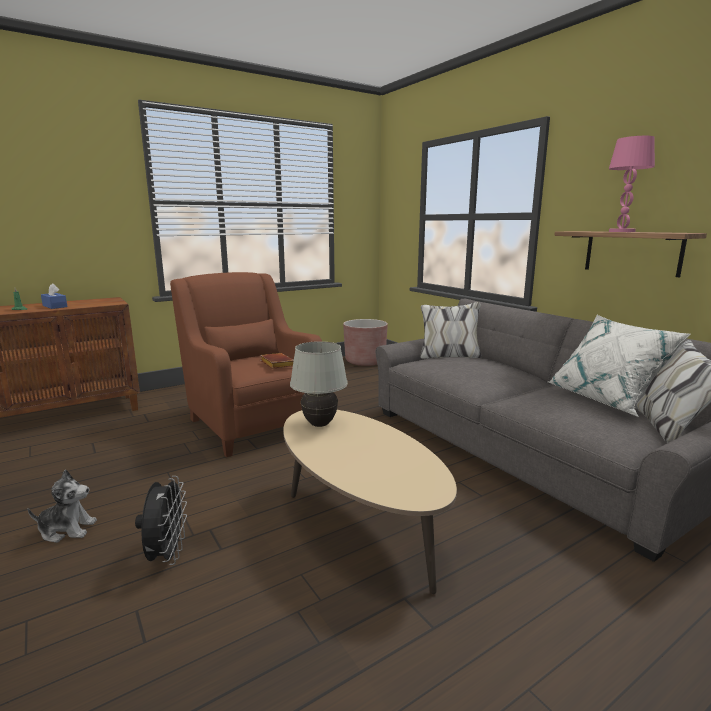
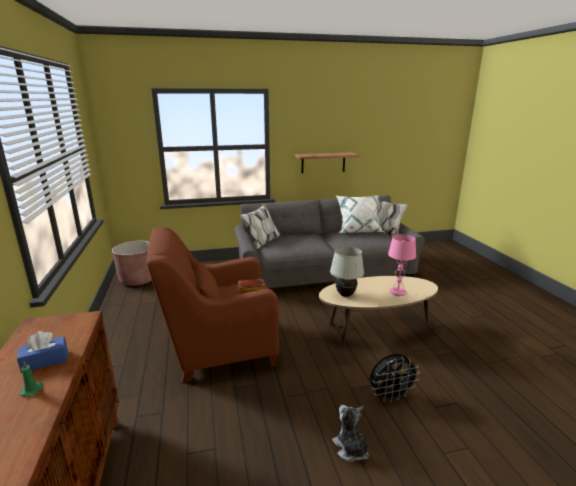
camera: 70 degrees left, 5 degrees up
plush toy [28,470,97,543] -> plush toy turned 45 degrees counterclockwise [332,405,369,462]
black fan [135,476,187,565] -> black fan turned 150 degrees clockwise [370,354,420,402]
pink table lamp [609,136,655,232] -> pink table lamp moved to [388,234,416,296]

